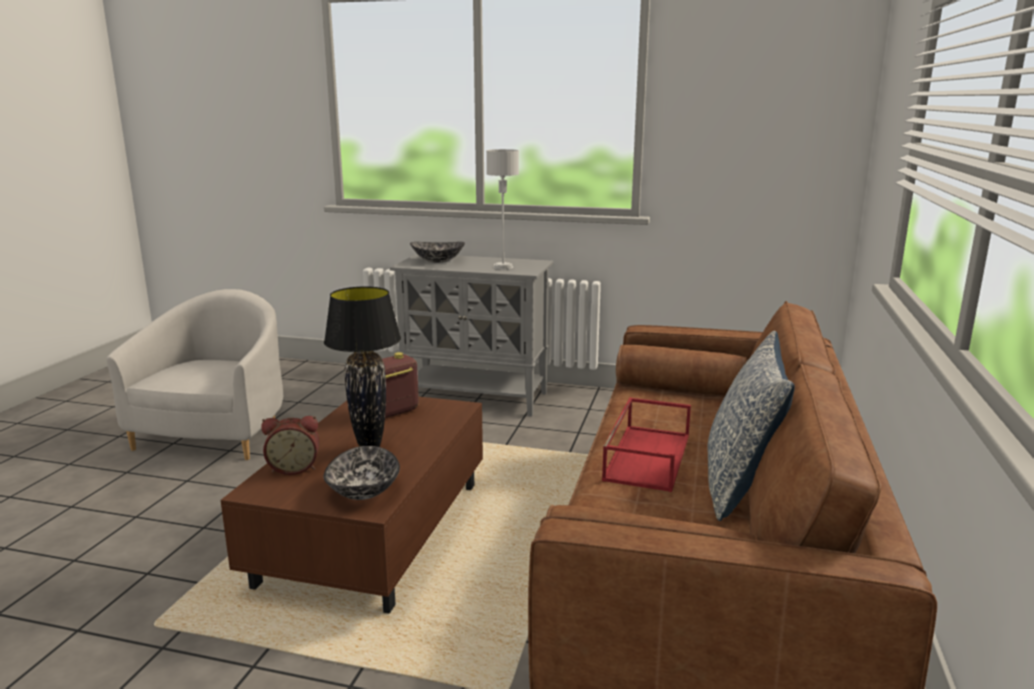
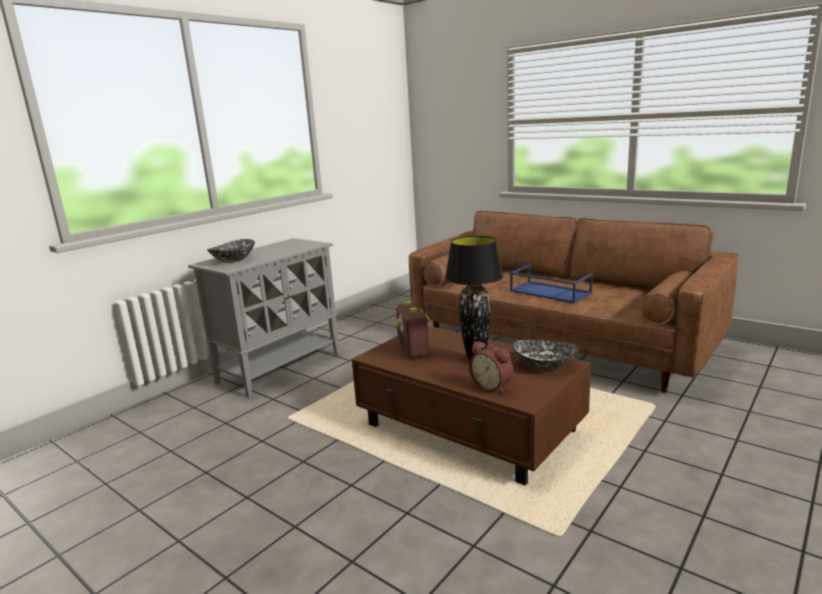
camera: 65 degrees left, 0 degrees up
white armchair [107,289,283,460] -> none
alarm clock [261,416,319,475] -> alarm clock turned 120 degrees clockwise [469,341,513,393]
grey table lamp [486,149,519,270] -> none
red tray [602,397,691,492] -> blue tray [510,264,593,304]
pillow [707,331,795,521] -> none

